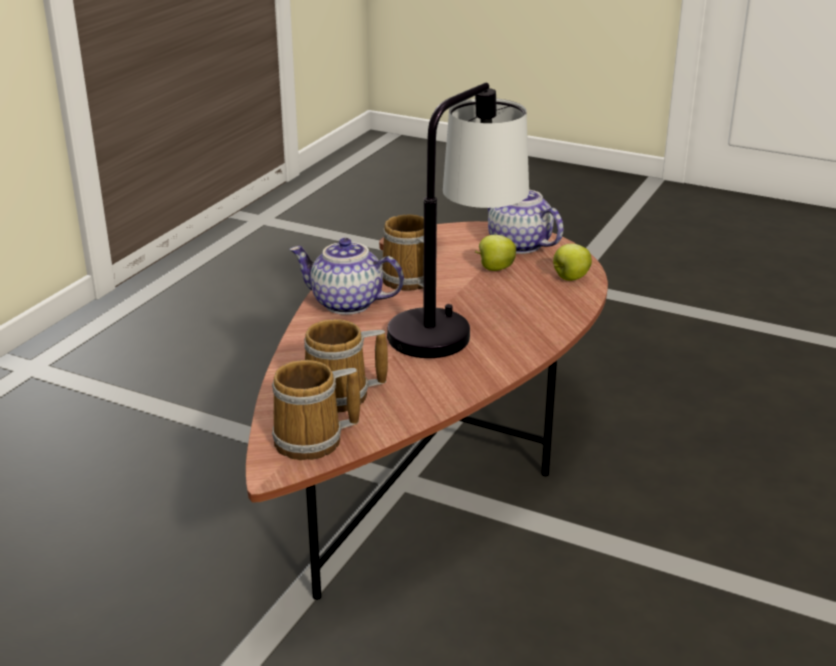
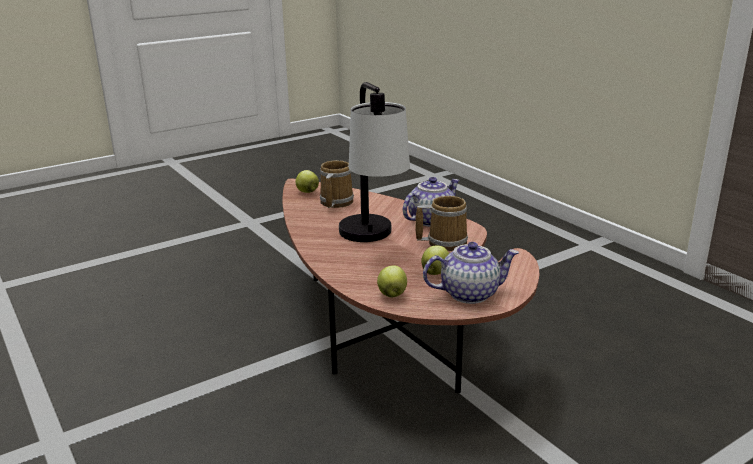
camera: 120 degrees right, 5 degrees down
mug [272,360,360,460] -> apple [295,170,319,193]

